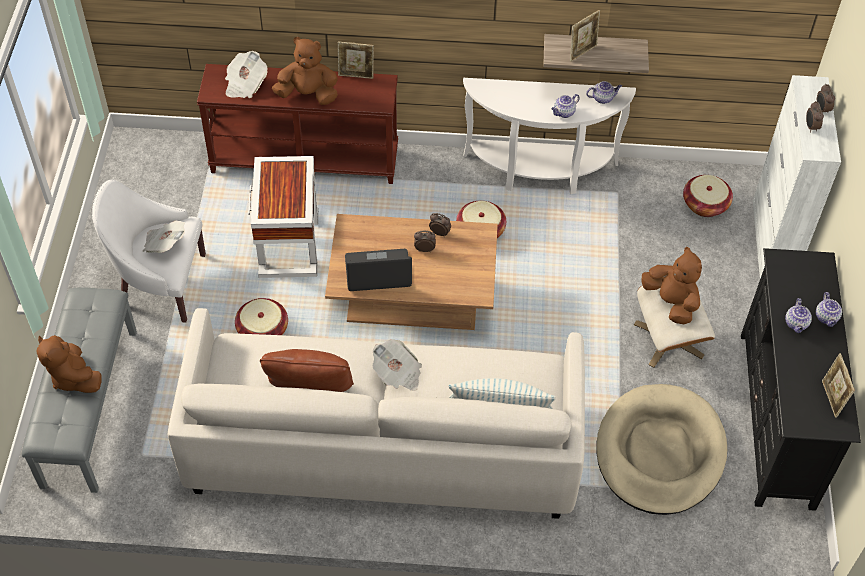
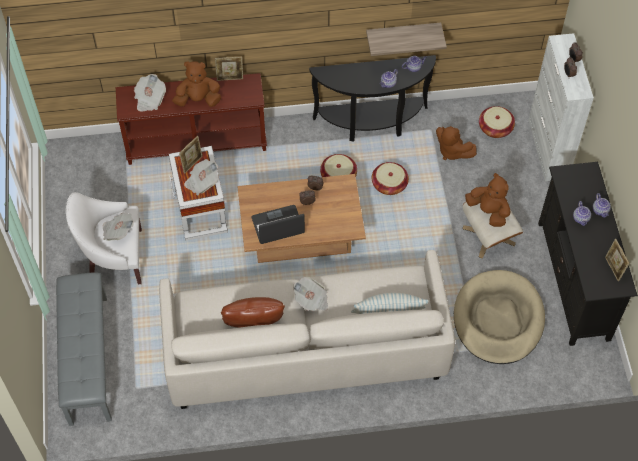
camera: 10 degrees left, 5 degrees up
brown plush toy [37,335,102,393] -> brown plush toy moved to [436,126,477,160]
basket [235,298,288,335] -> basket moved to [372,162,409,195]
white console table [463,78,636,194] -> black console table [309,55,436,141]
picture frame [570,10,600,62] -> picture frame moved to [179,136,202,174]
none -> newspaper [184,159,218,195]

